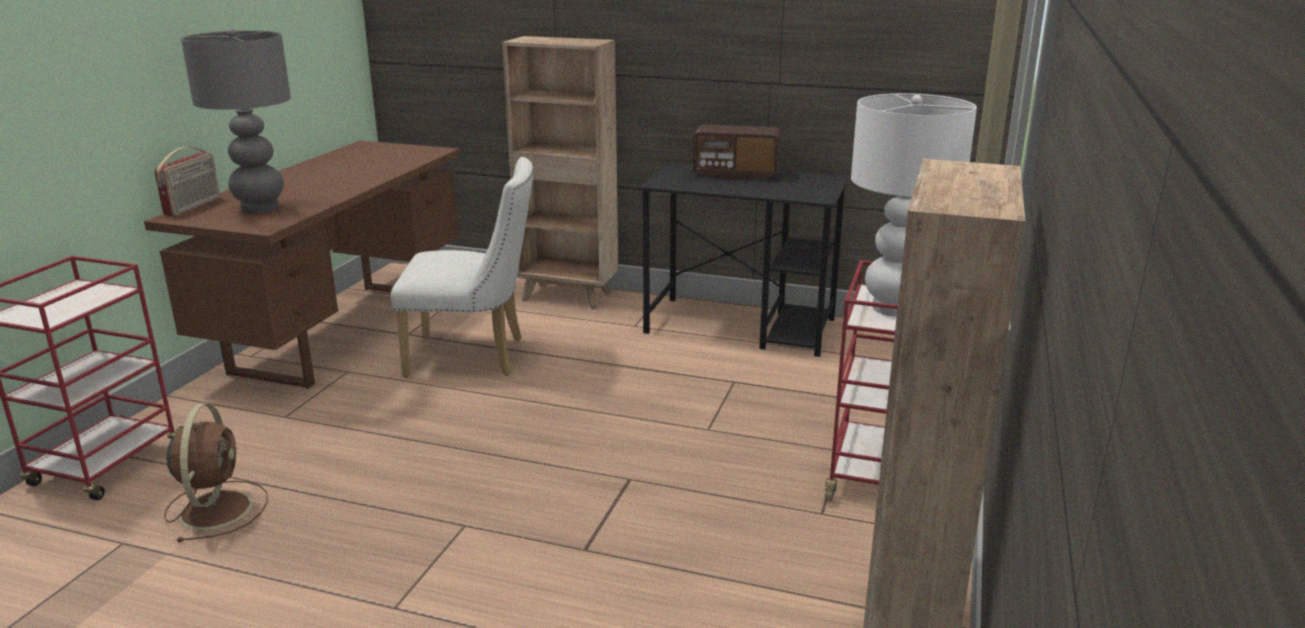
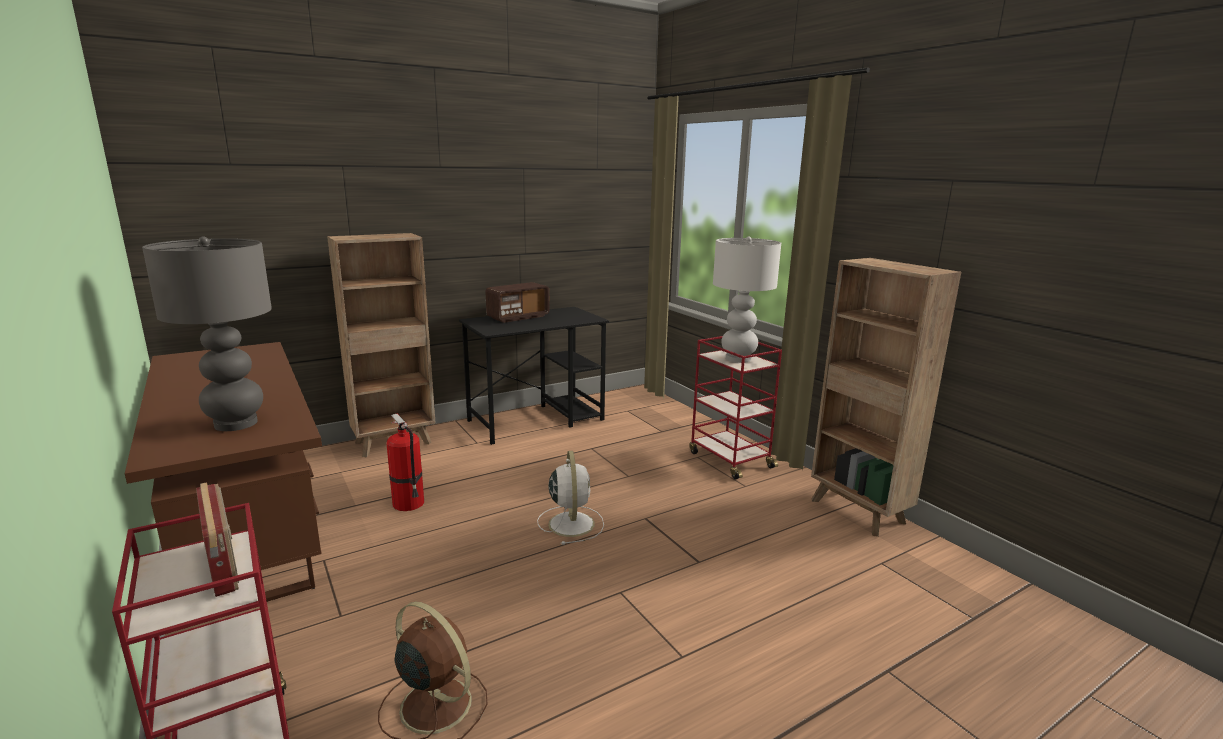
camera: 50 degrees left, 5 degrees down
radio [154,147,220,216] -> radio moved to [196,482,239,597]
white chair [391,157,533,378] -> fire extinguisher [386,414,424,511]
none -> white fan [537,451,604,545]

